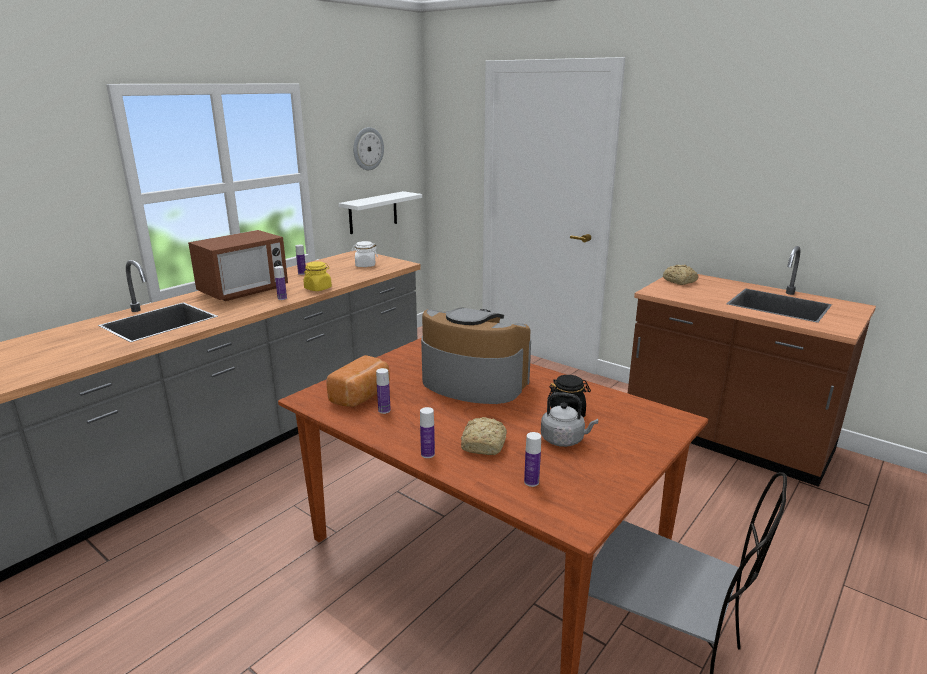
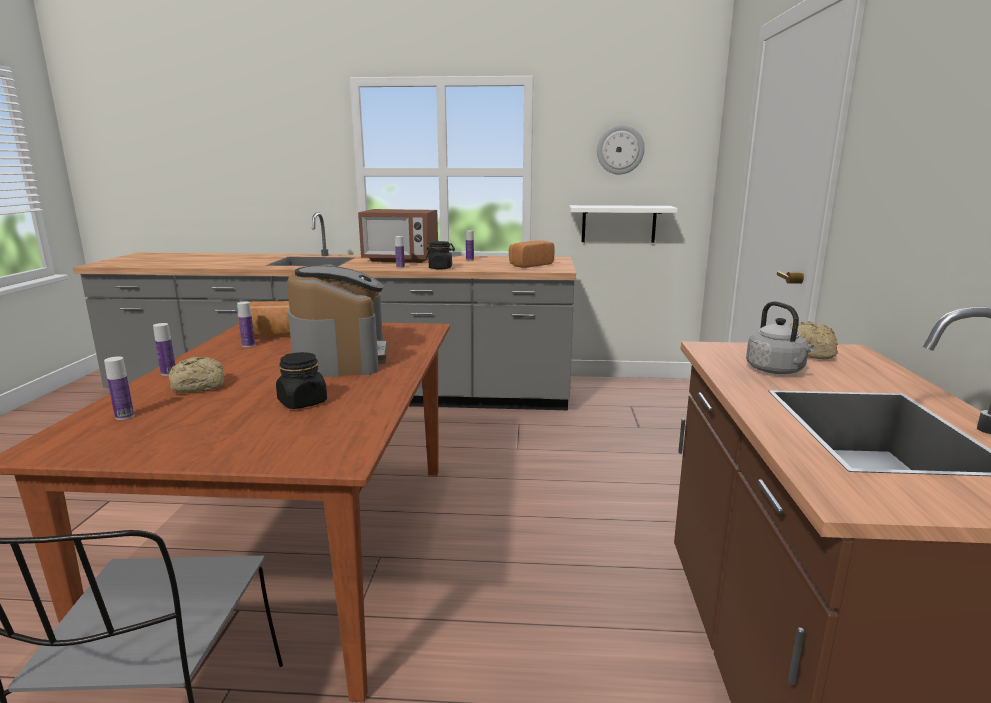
camera: 55 degrees right, 5 degrees down
yellow jar [303,261,332,291] -> black jar [426,241,455,270]
white jar [351,241,378,267] -> bread [509,240,555,268]
grey kettle [541,392,598,447] -> grey kettle moved to [746,301,814,374]

